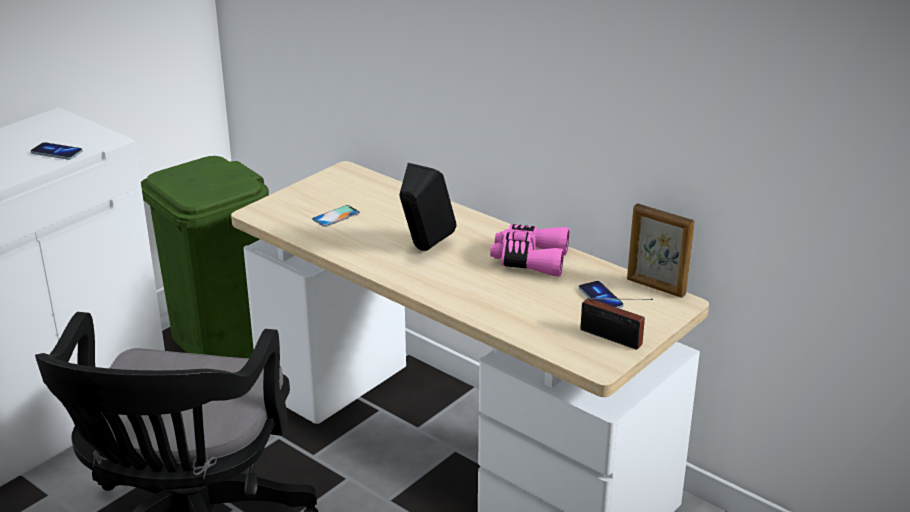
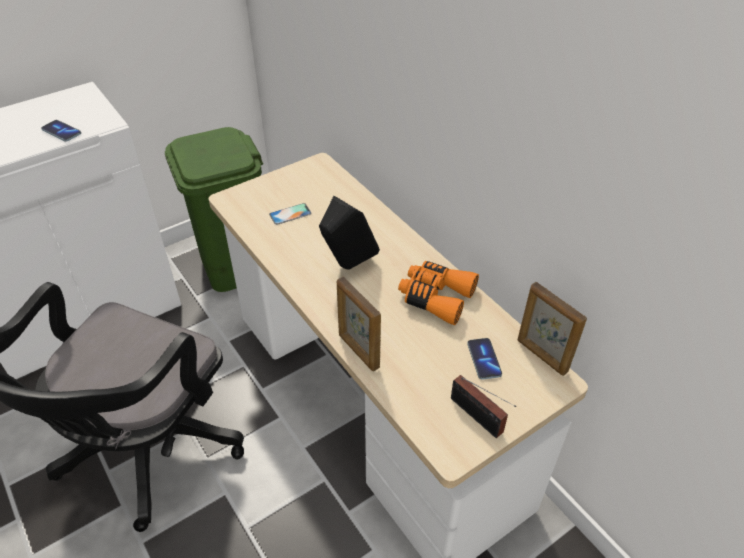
camera: 15 degrees right, 15 degrees up
pink binoculars [490,224,569,277] -> orange binoculars [398,261,479,325]
none -> picture frame [337,277,381,371]

